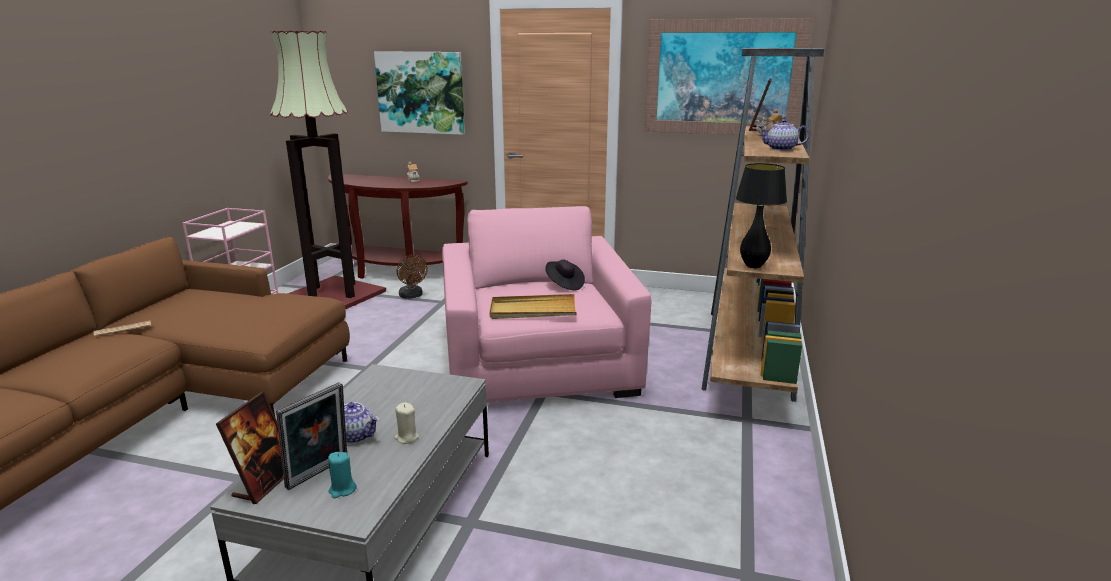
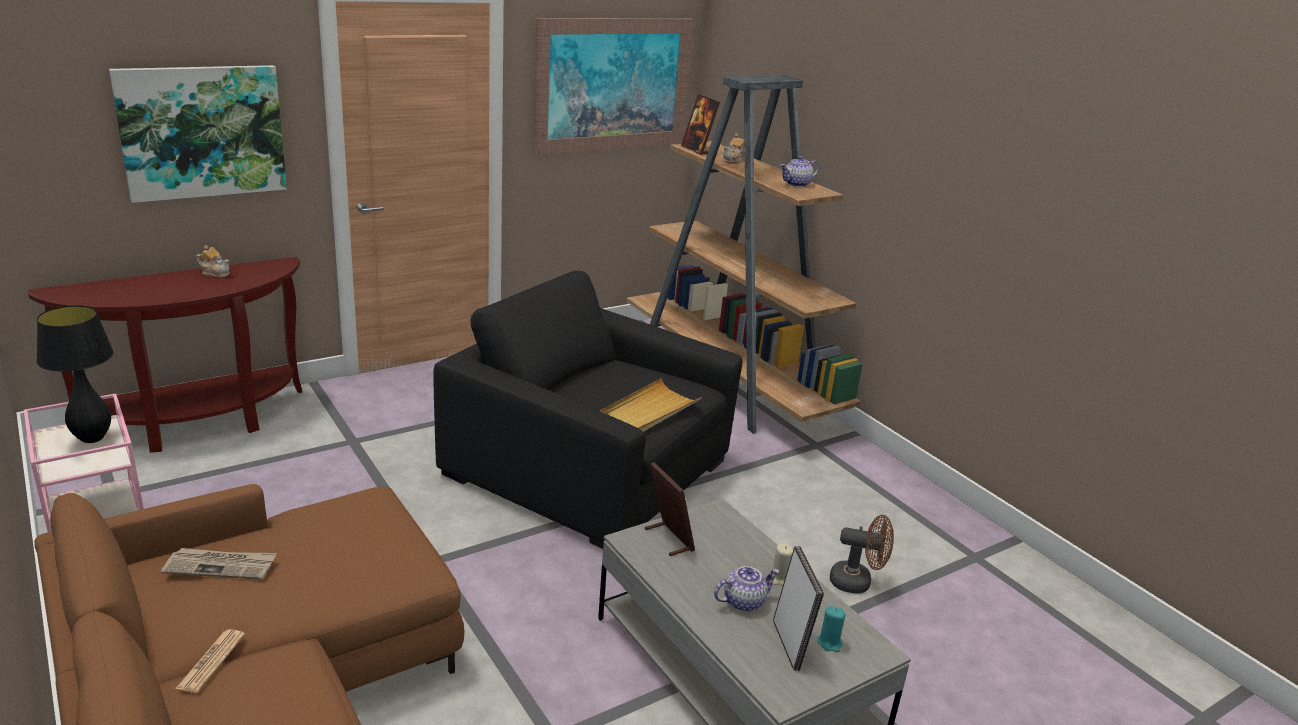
camera: 50 degrees left, 5 degrees up
picture frame [216,392,284,504] -> picture frame moved to [645,462,695,556]
floor lamp [270,31,386,309] -> none
brown fan [397,255,428,299] -> brown fan moved to [830,515,894,593]
pink armchair [442,206,651,403] -> black armchair [433,271,743,549]
black hat [545,260,585,290] -> none
black table lamp [736,163,787,268] -> black table lamp moved to [37,305,114,443]
none -> newspaper [161,548,277,579]

